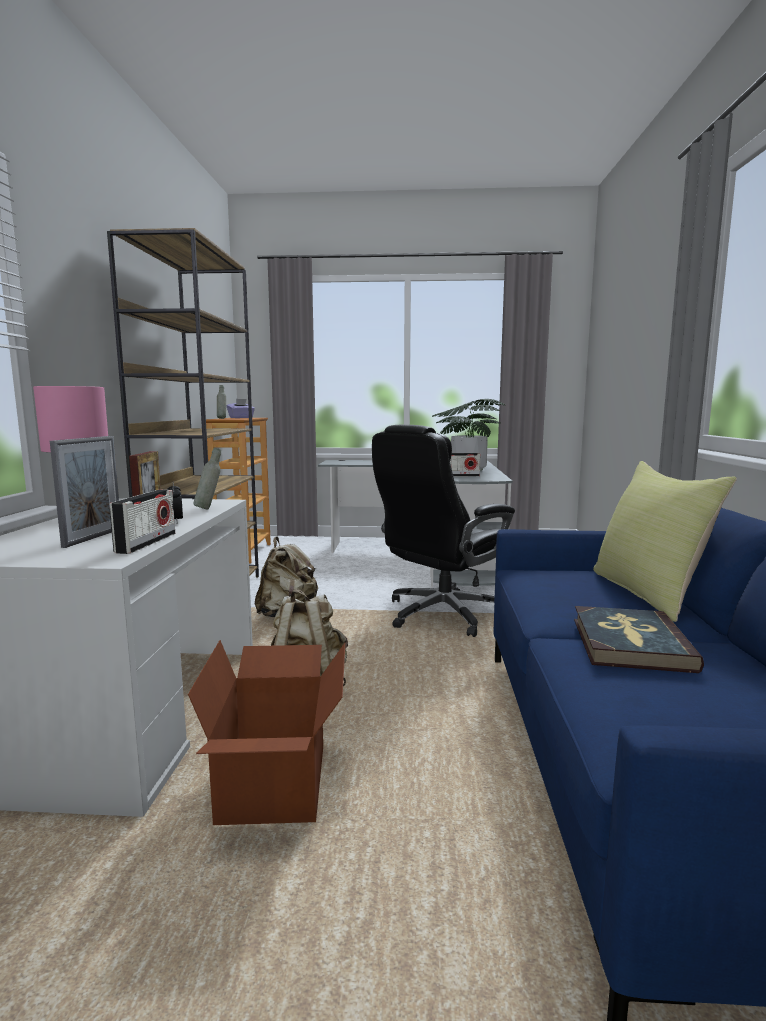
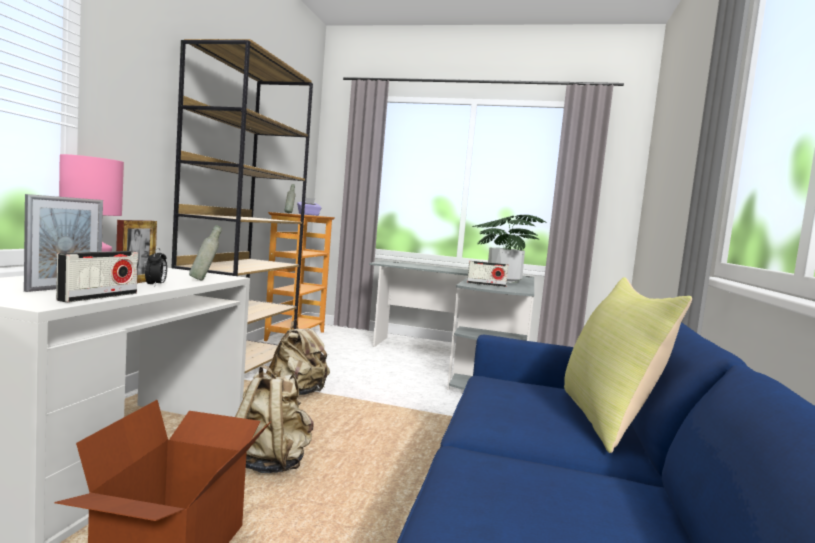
camera: 10 degrees right, 5 degrees down
black office chair [372,425,515,637] -> none
book [574,606,704,673] -> none

